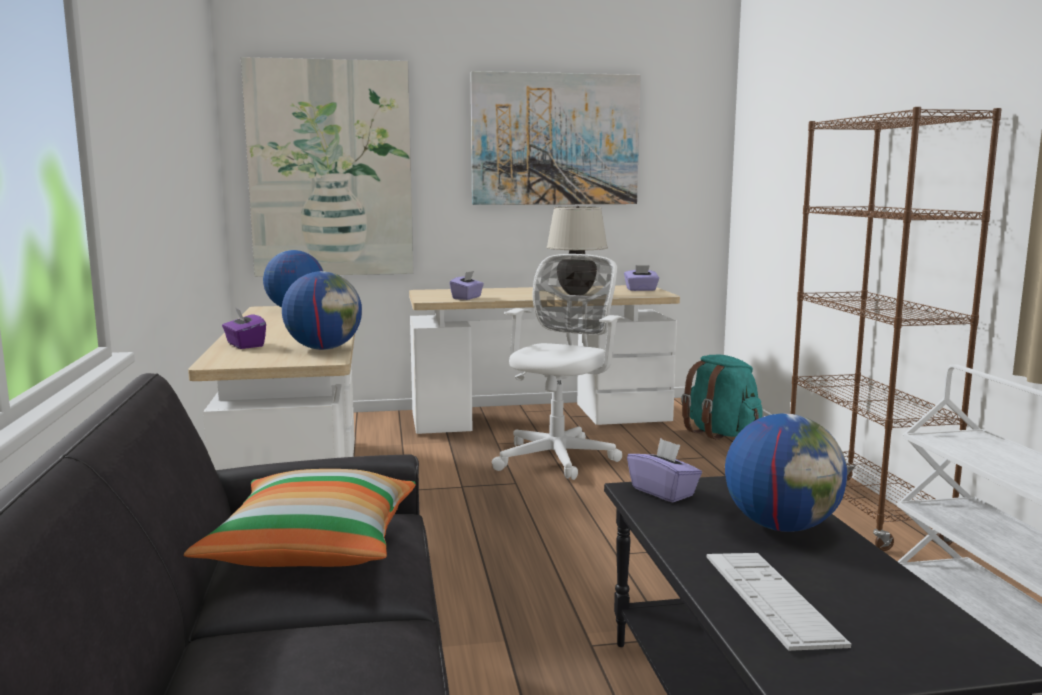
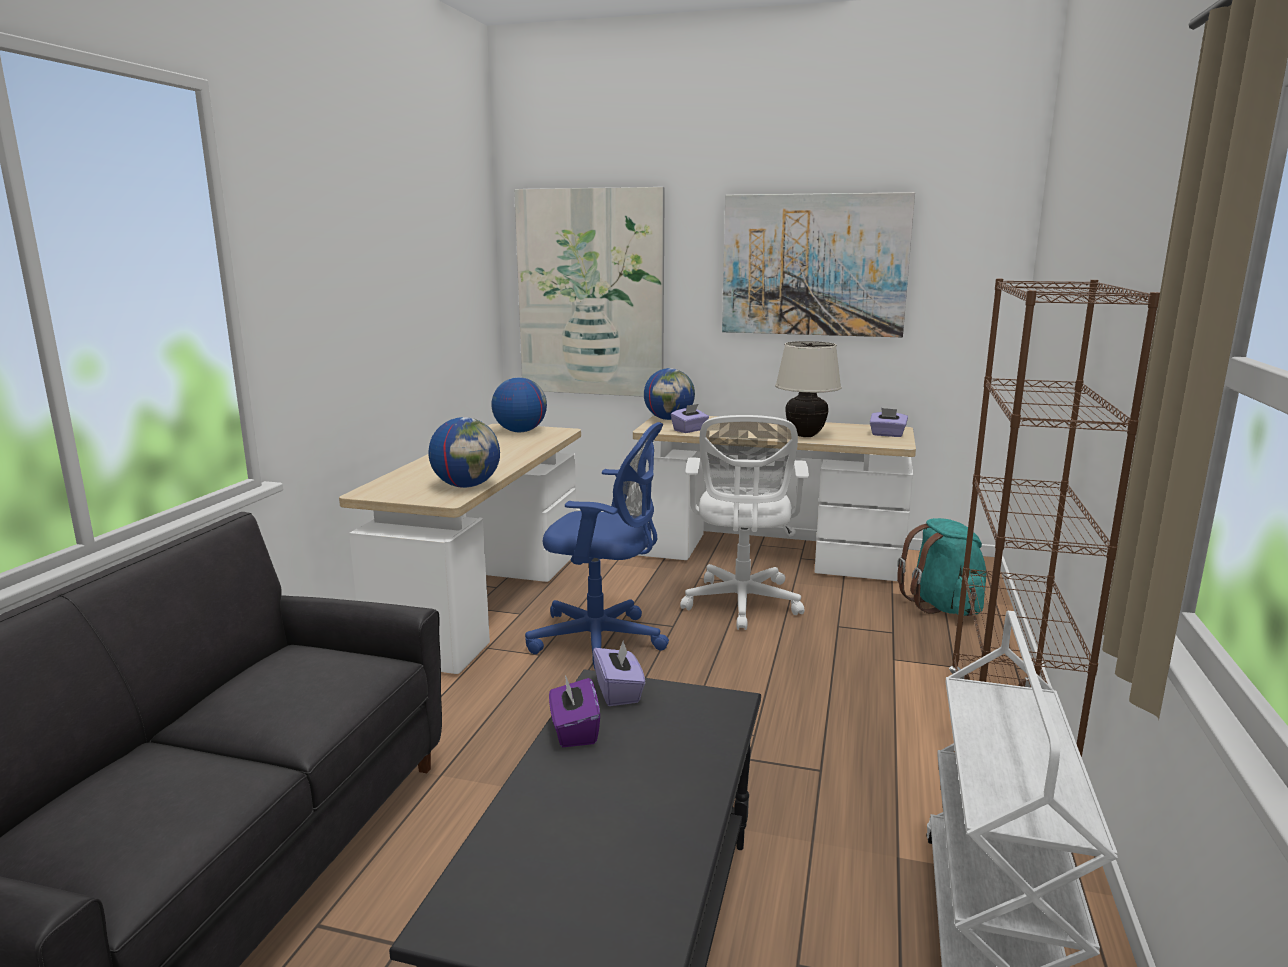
camera: 25 degrees right, 5 degrees up
pillow [184,469,416,567] -> none
purple tissue box [222,308,266,349] -> purple tissue box moved to [549,675,600,747]
white office chair [492,254,625,480] -> white office chair turned 135 degrees clockwise [680,415,809,630]
keyboard [707,553,851,651] -> none
globe [725,413,847,532] -> globe moved to [644,368,695,420]
none -> blue office chair [525,422,669,671]

